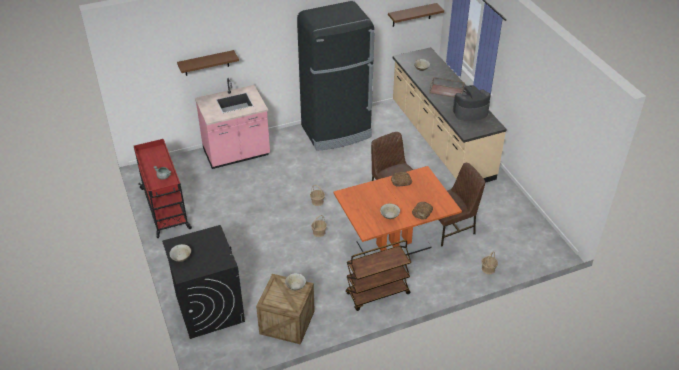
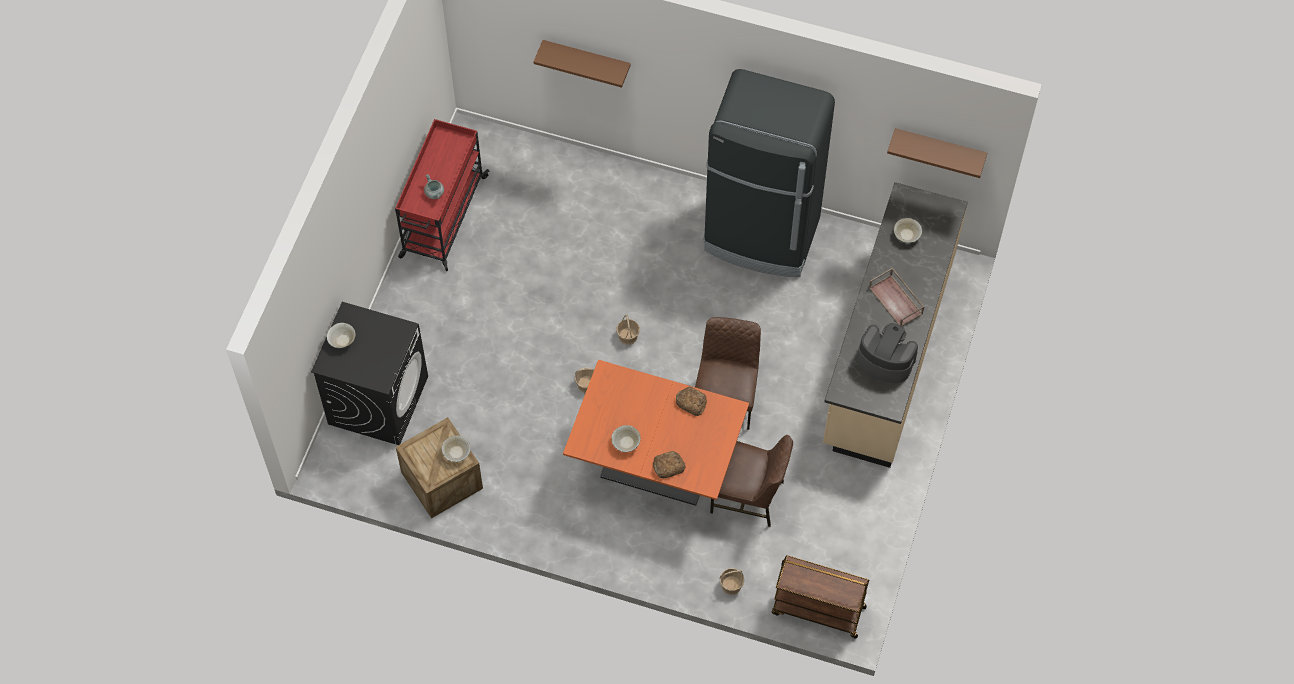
camera: 40 degrees right, 20 degrees up
pink counter [195,78,270,169] -> none
brown cart [346,240,411,311] -> brown cart moved to [772,555,869,638]

